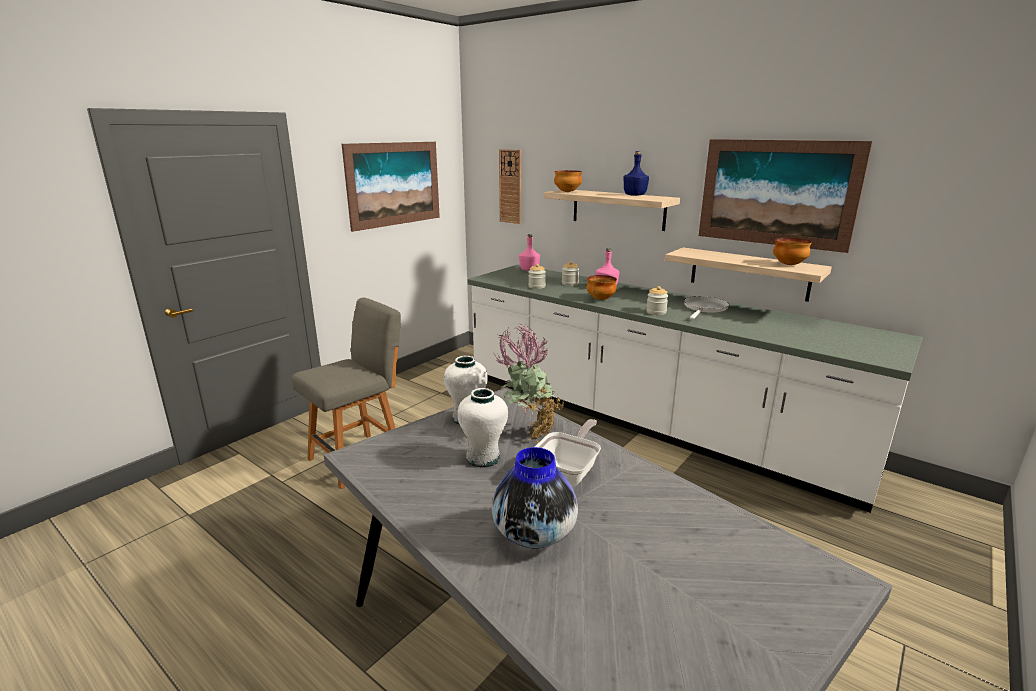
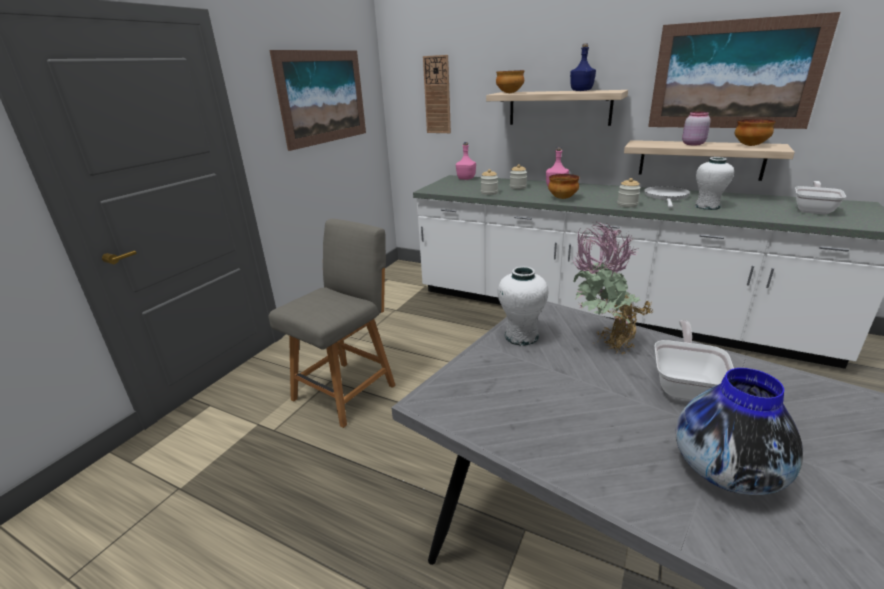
camera: 10 degrees left, 5 degrees up
white vase [457,388,508,468] -> white vase moved to [695,157,734,210]
none -> pink jar [682,112,711,145]
none -> frying pan [795,181,847,214]

